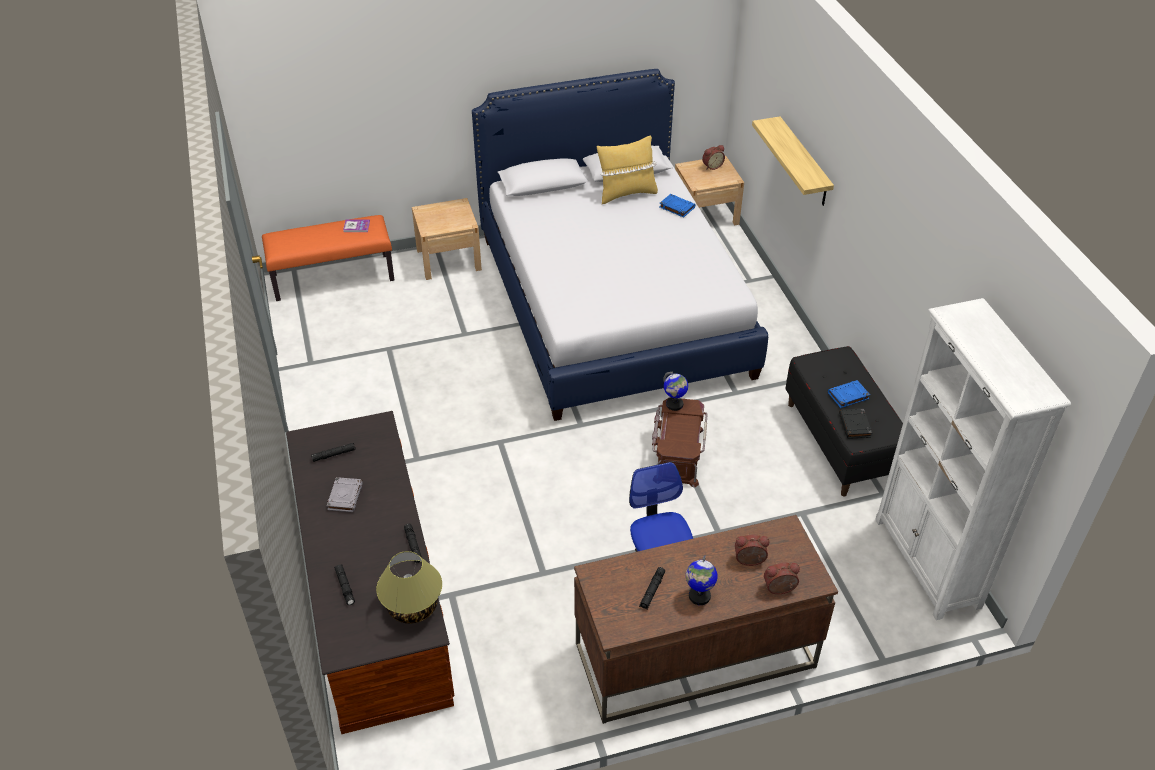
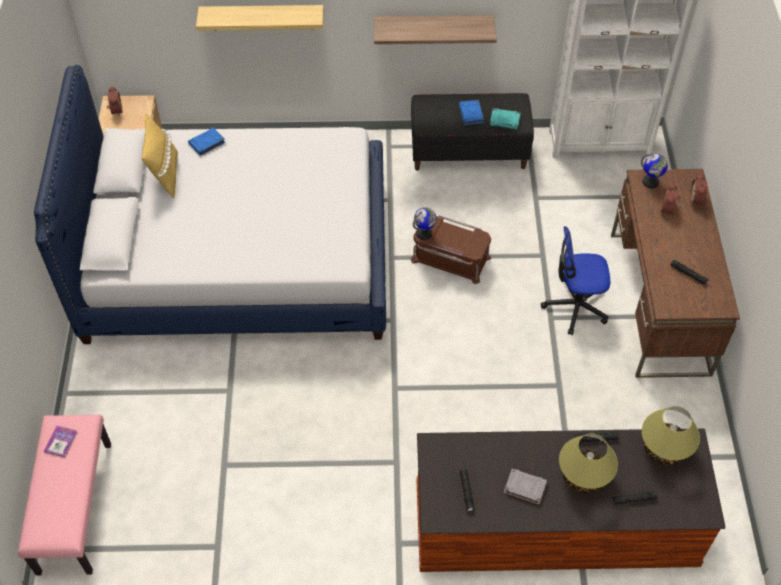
camera: 75 degrees left, 10 degrees up
orange bench [262,215,394,301] -> pink bench [18,414,111,575]
beige nightstand [412,198,482,280] -> none
globe [686,555,717,605] -> globe moved to [641,153,668,189]
black book [839,409,872,439] -> turquoise book [490,108,521,129]
none -> shelf [374,15,497,44]
none -> table lamp [559,434,618,493]

